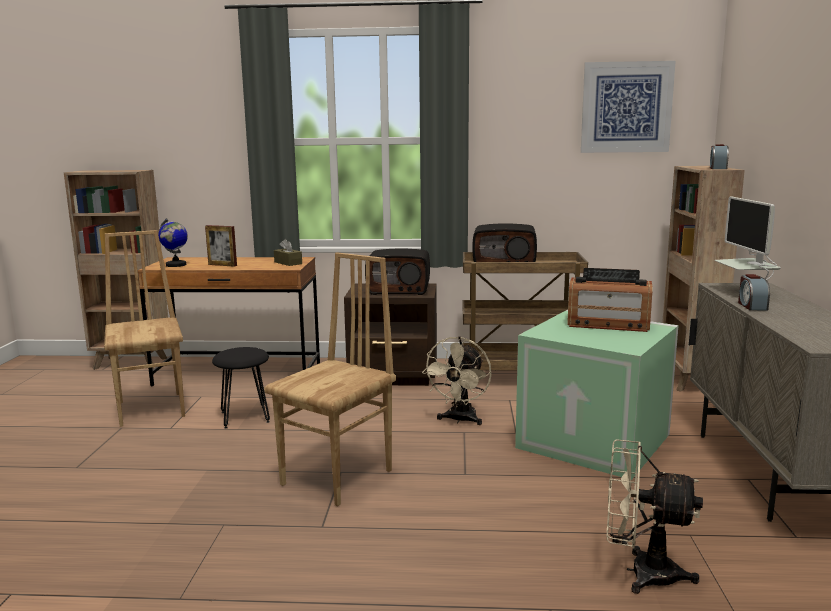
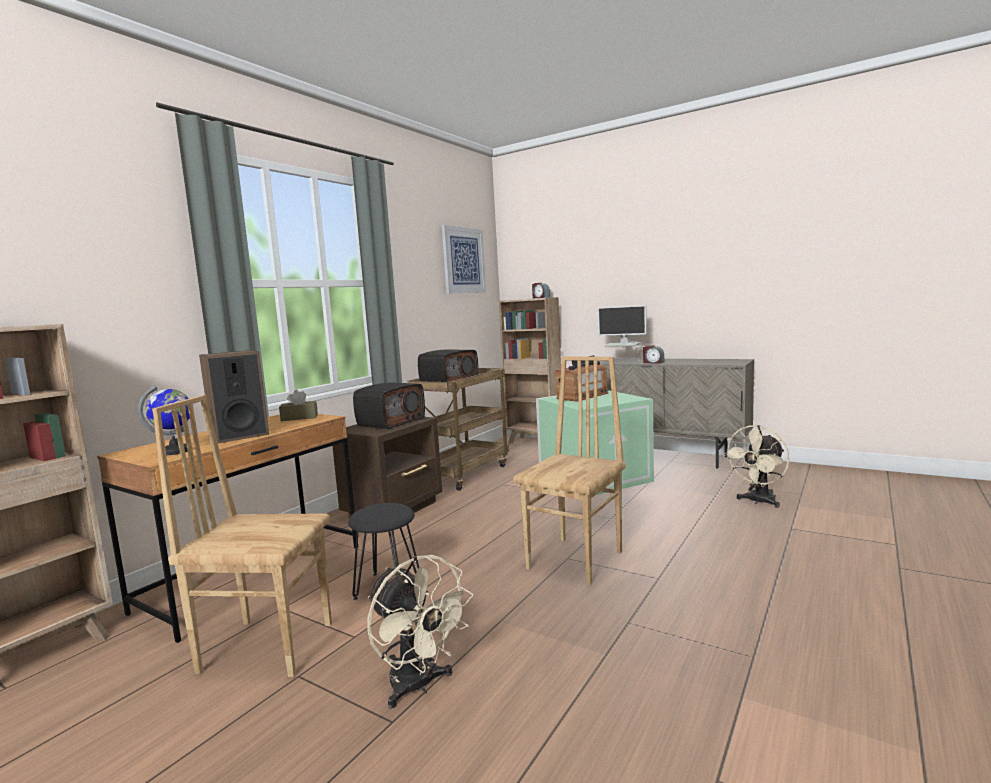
camera: 60 degrees left, 5 degrees down
picture frame [205,225,237,267] -> speaker [199,350,269,443]
brown chair [264,252,396,506] -> brown chair turned 60 degrees clockwise [513,356,626,585]
beige fan [422,336,492,425] -> beige fan moved to [368,555,474,709]

